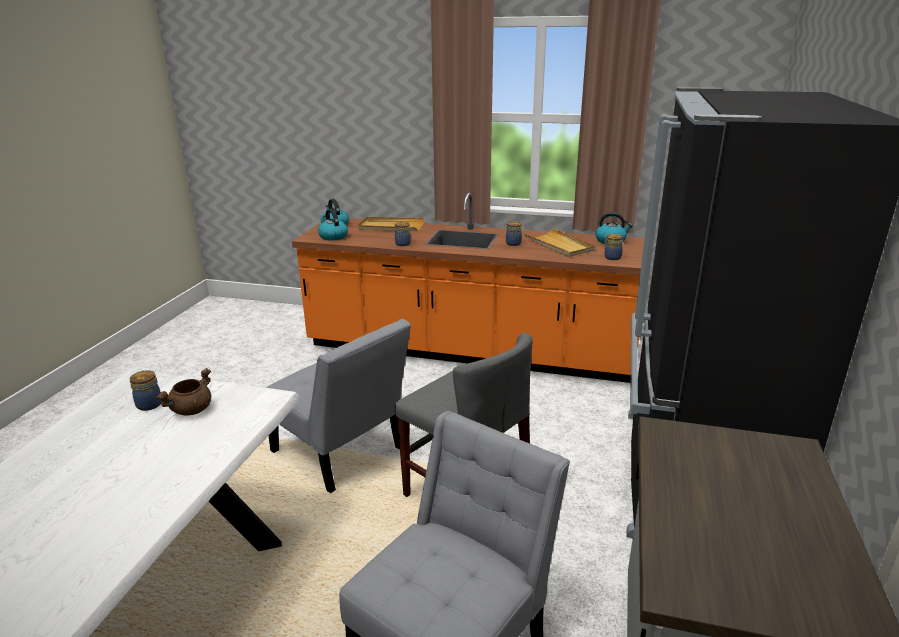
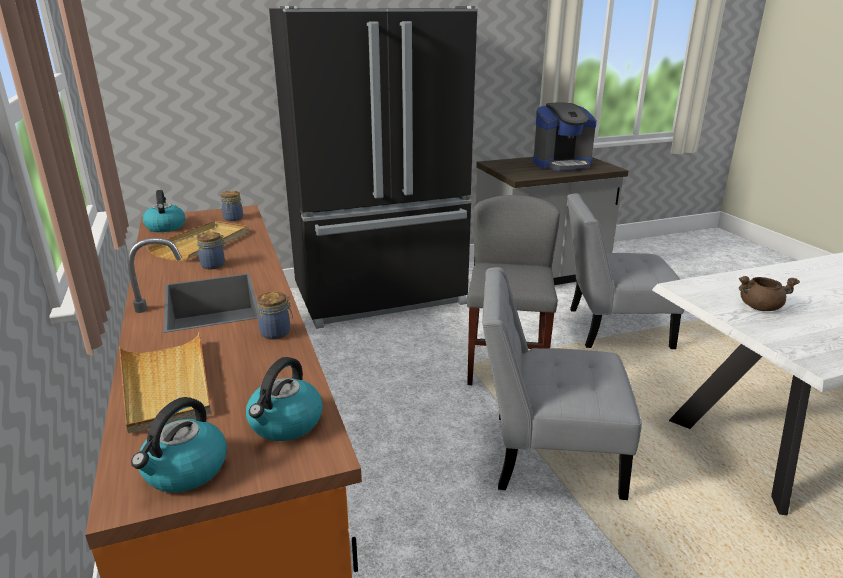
camera: 125 degrees left, 0 degrees up
jar [129,370,162,411] -> none
grey chair [266,319,411,493] -> grey chair turned 90 degrees counterclockwise [482,267,642,500]
none -> coffee machine [533,102,597,171]

